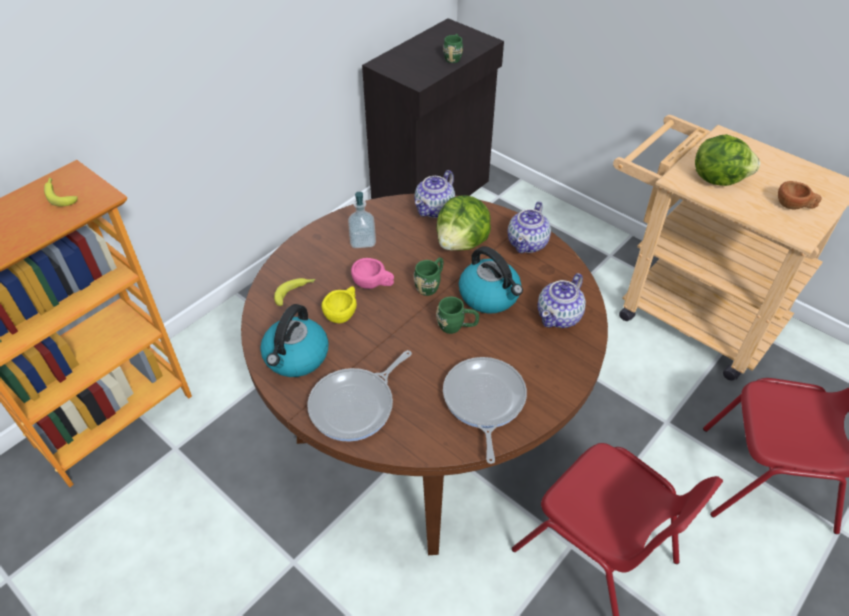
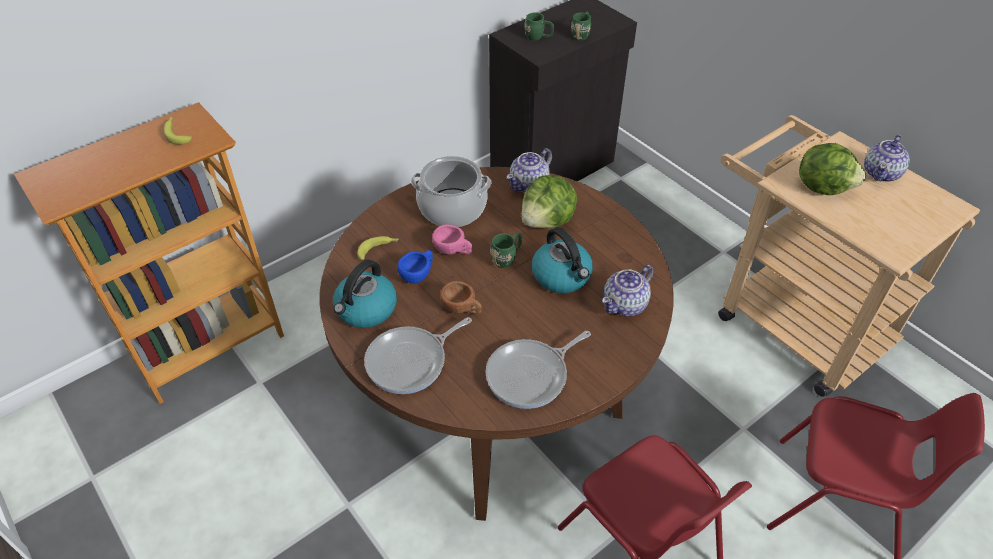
camera: 10 degrees right, 0 degrees up
yellow cup [322,287,357,323] -> blue cup [397,250,433,284]
soap dispenser [348,192,376,248] -> cooking pot [411,156,491,227]
green mug [436,297,479,334] -> green mug moved to [524,12,554,41]
frying pan [443,357,527,464] -> frying pan turned 135 degrees counterclockwise [486,331,591,409]
teapot [508,202,551,253] -> teapot moved to [864,135,910,182]
brown cup [778,181,822,210] -> brown cup moved to [440,281,482,315]

